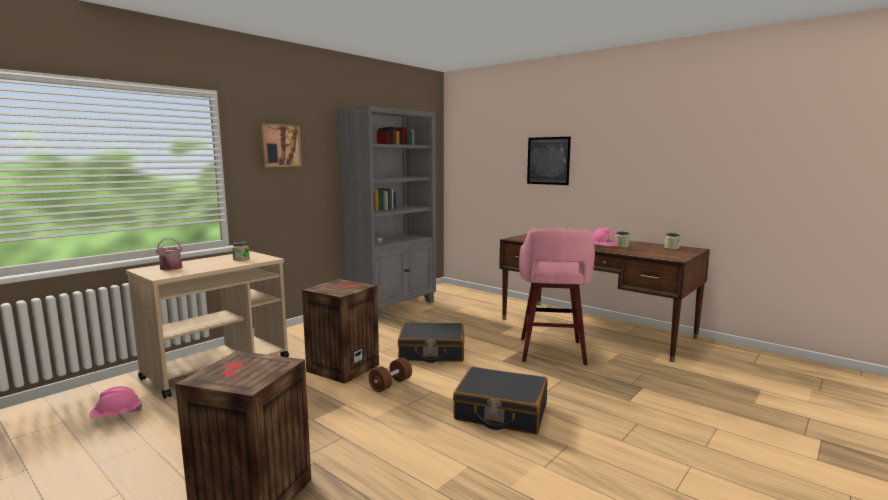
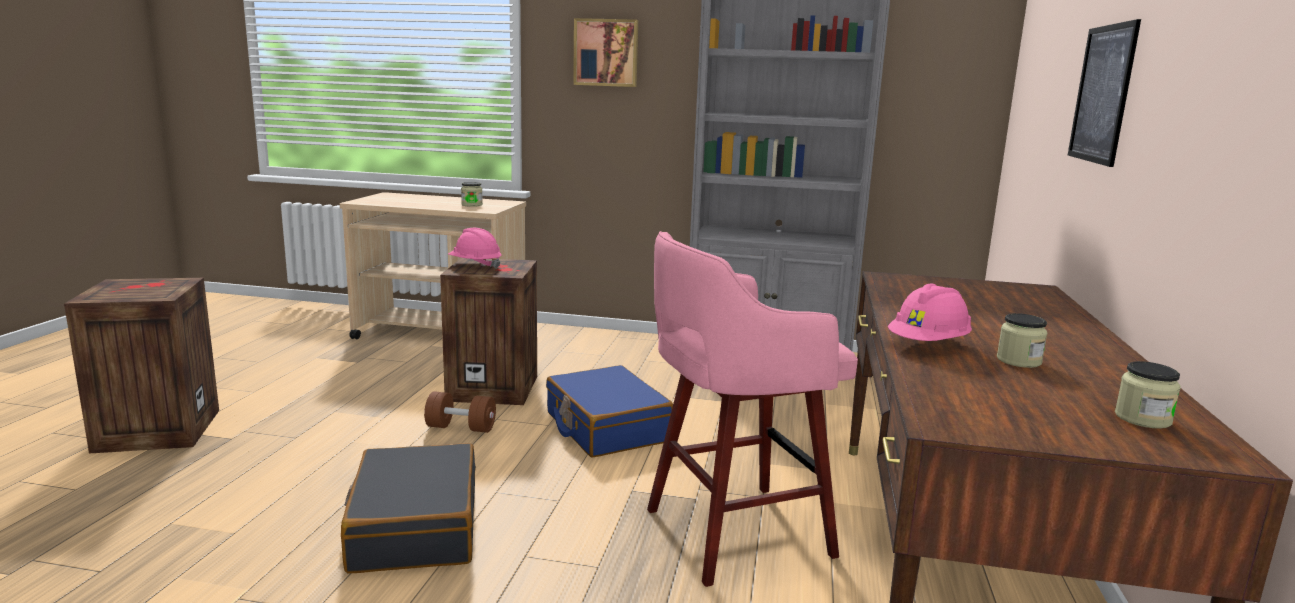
camera: 60 degrees right, 5 degrees up
pink hard hat [89,386,142,418] -> pink hard hat moved to [448,228,501,269]
watering can [155,238,183,270] -> none
black suitcase [398,322,464,363] -> blue suitcase [546,365,673,458]

